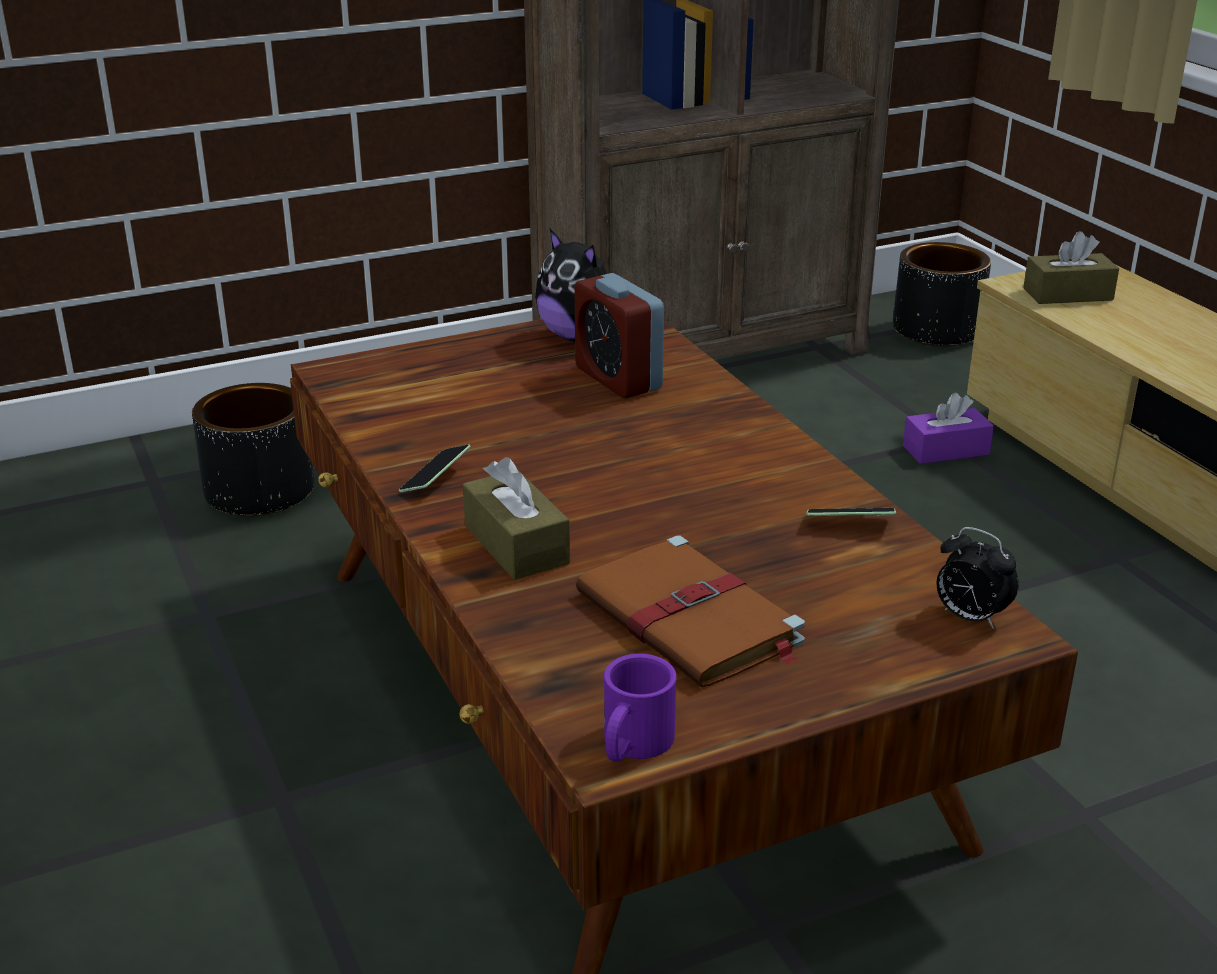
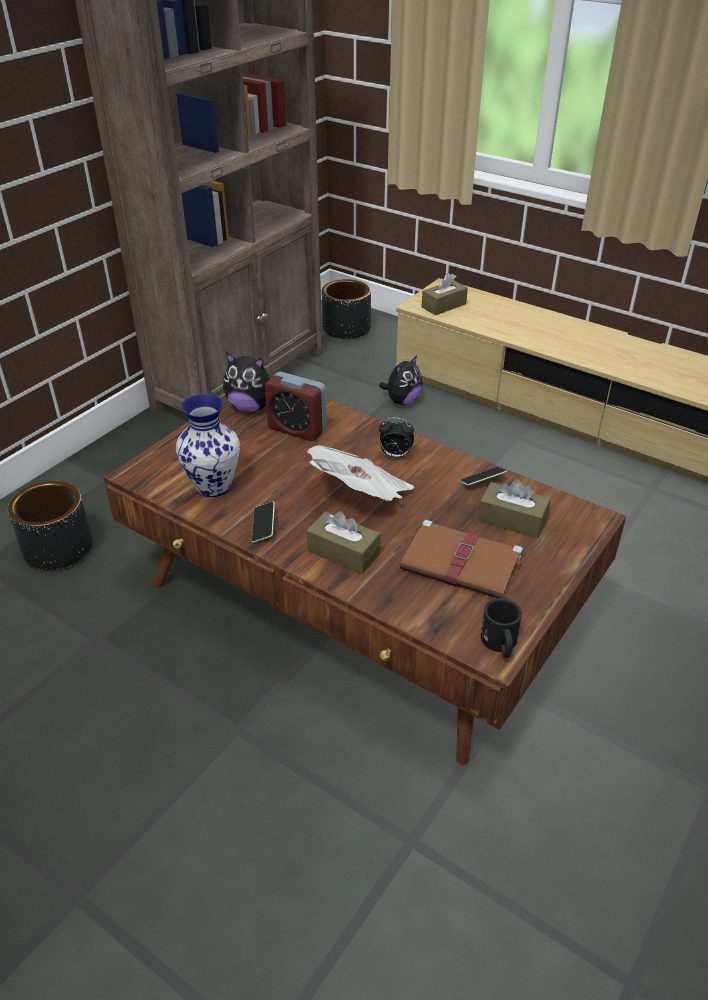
camera: 30 degrees left, 10 degrees up
purple mug [604,654,677,762] -> black mug [481,598,522,658]
purple tissue box [903,393,994,464] -> plush toy [379,355,423,405]
alarm clock [936,527,1019,629] -> alarm clock moved to [379,418,414,458]
none -> vase [176,394,240,497]
none -> newspaper [308,445,414,501]
none -> brown tissue box [478,479,551,538]

